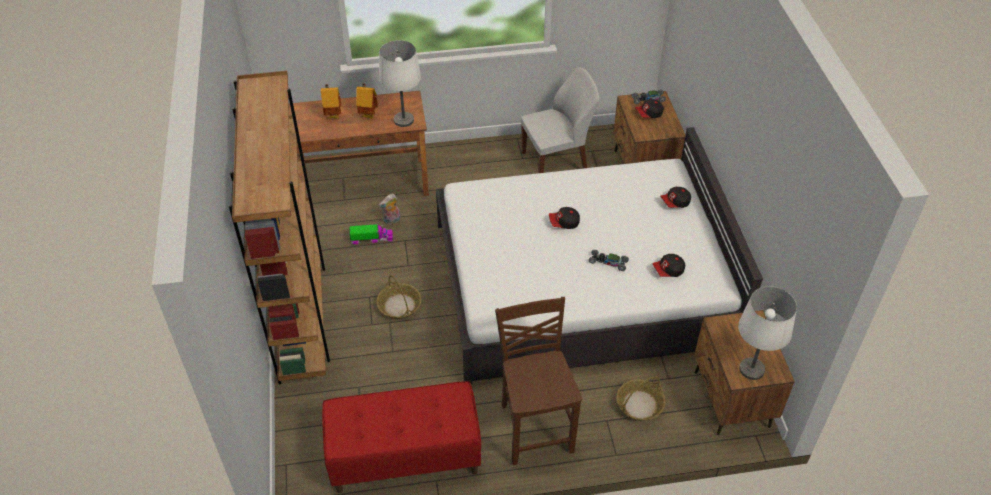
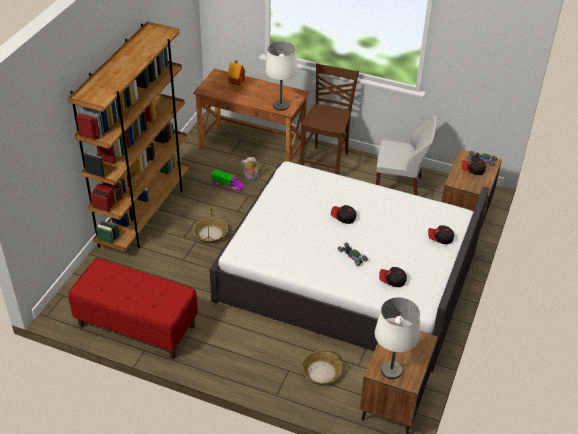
camera: 30 degrees right, 5 degrees down
toy house [356,83,378,119] -> none
brown chair [495,297,582,465] -> brown chair moved to [300,63,359,175]

